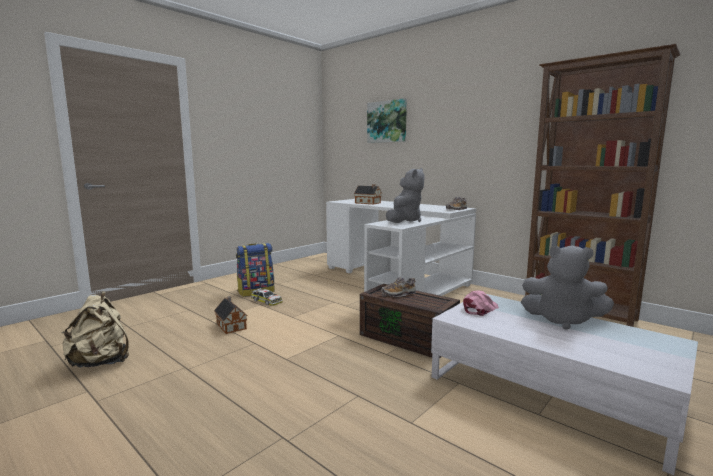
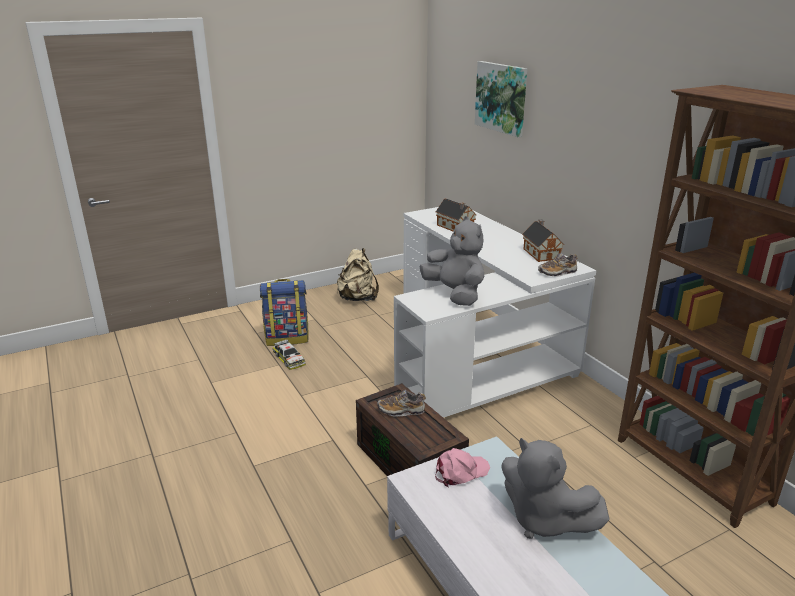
camera: 20 degrees right, 15 degrees up
beige backpack [61,291,129,367] -> beige backpack moved to [337,248,379,301]
toy house [214,296,248,334] -> toy house moved to [522,219,564,262]
grey plush toy [386,168,425,223] -> grey plush toy turned 75 degrees counterclockwise [420,216,484,306]

